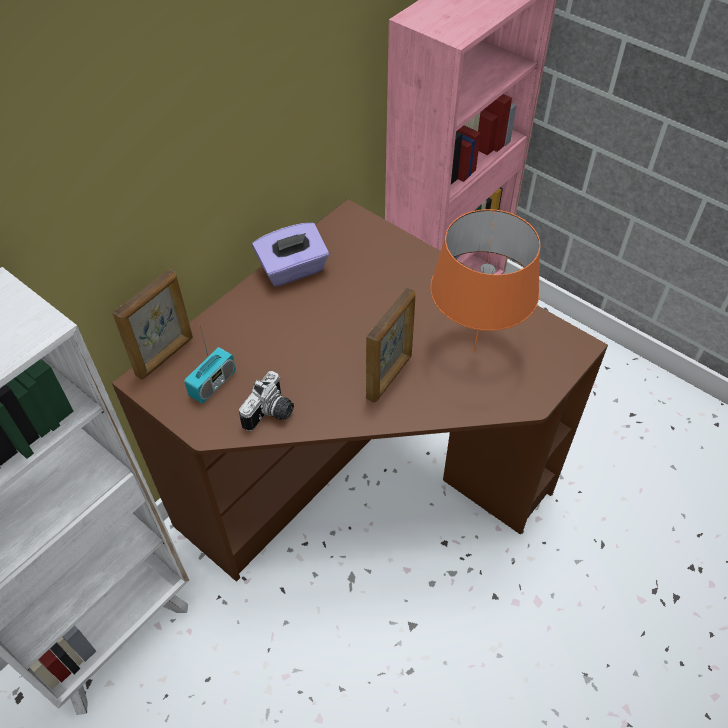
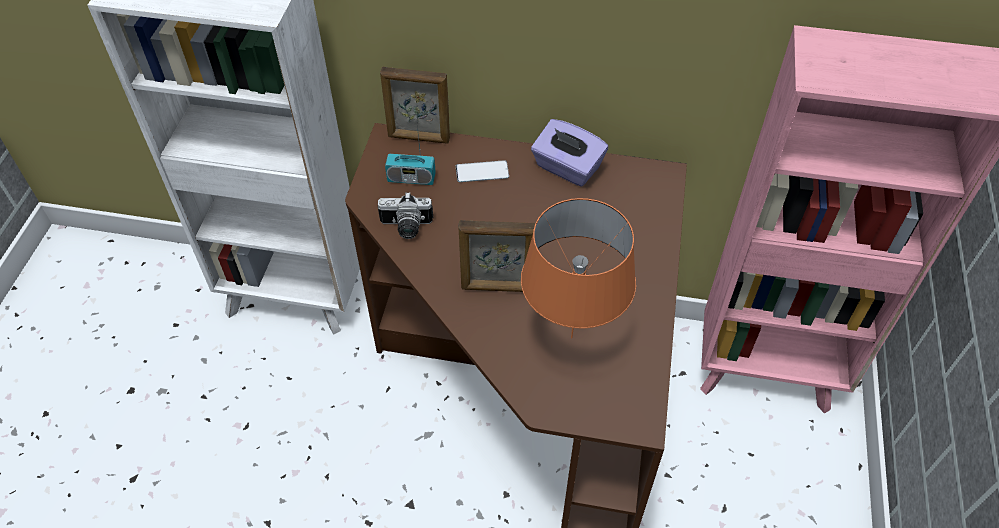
camera: 60 degrees right, 0 degrees up
none -> phone [456,160,509,182]

